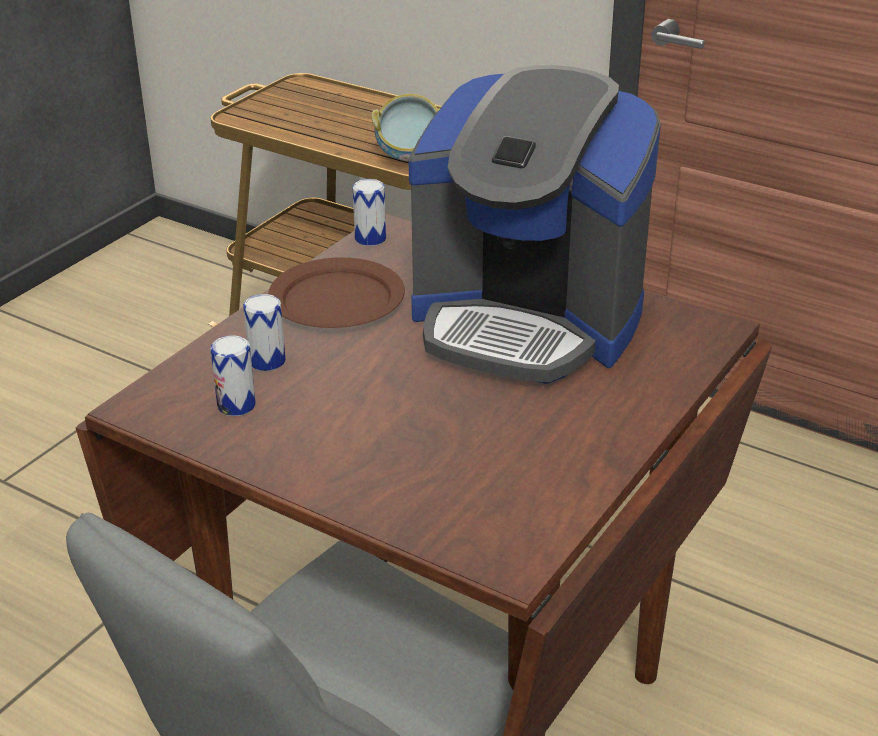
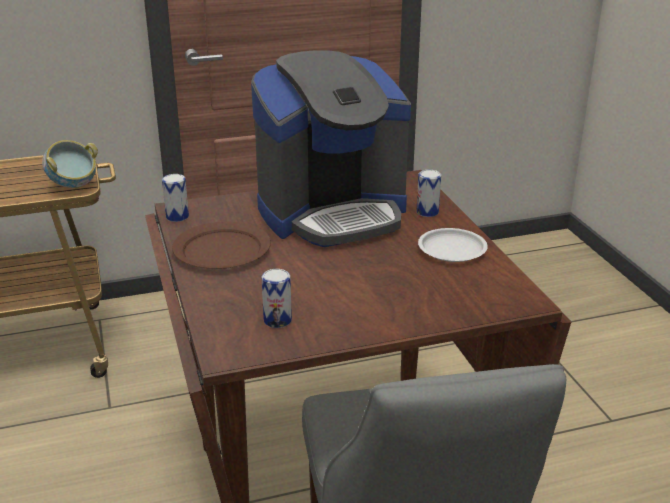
camera: 50 degrees left, 5 degrees down
can [243,294,286,371] -> can moved to [416,169,441,217]
none -> white plate [418,228,488,262]

